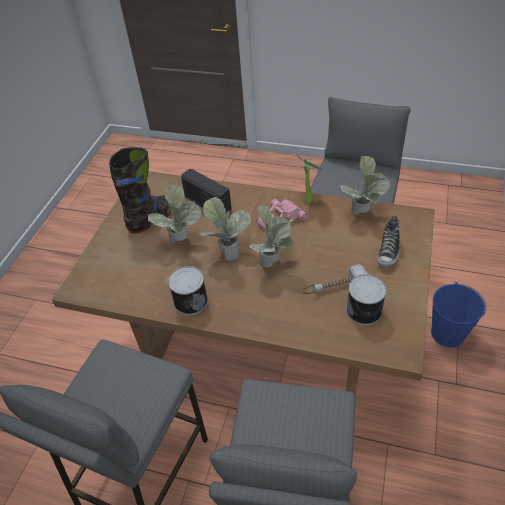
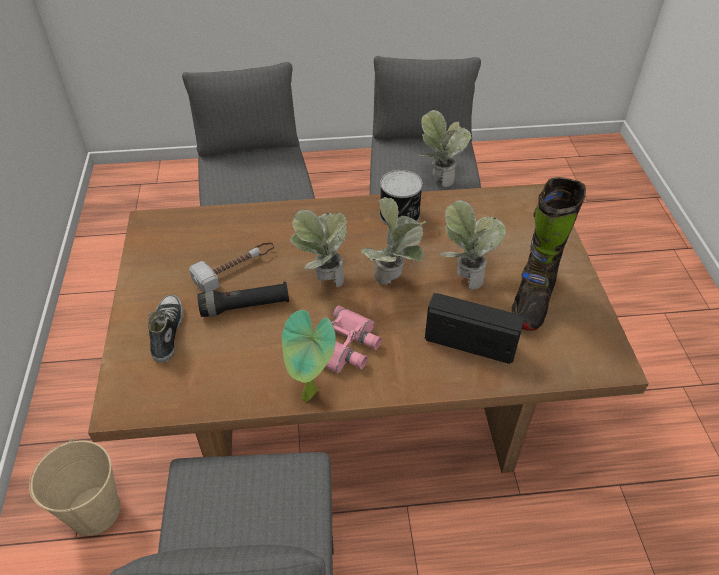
camera: 155 degrees right, 0 degrees up
potted plant [340,156,390,215] -> potted plant moved to [417,110,471,187]
can [346,274,386,325] -> none
blue bucket [431,282,486,348] -> beige bucket [29,438,120,536]
none -> black flashlight [197,281,289,317]

